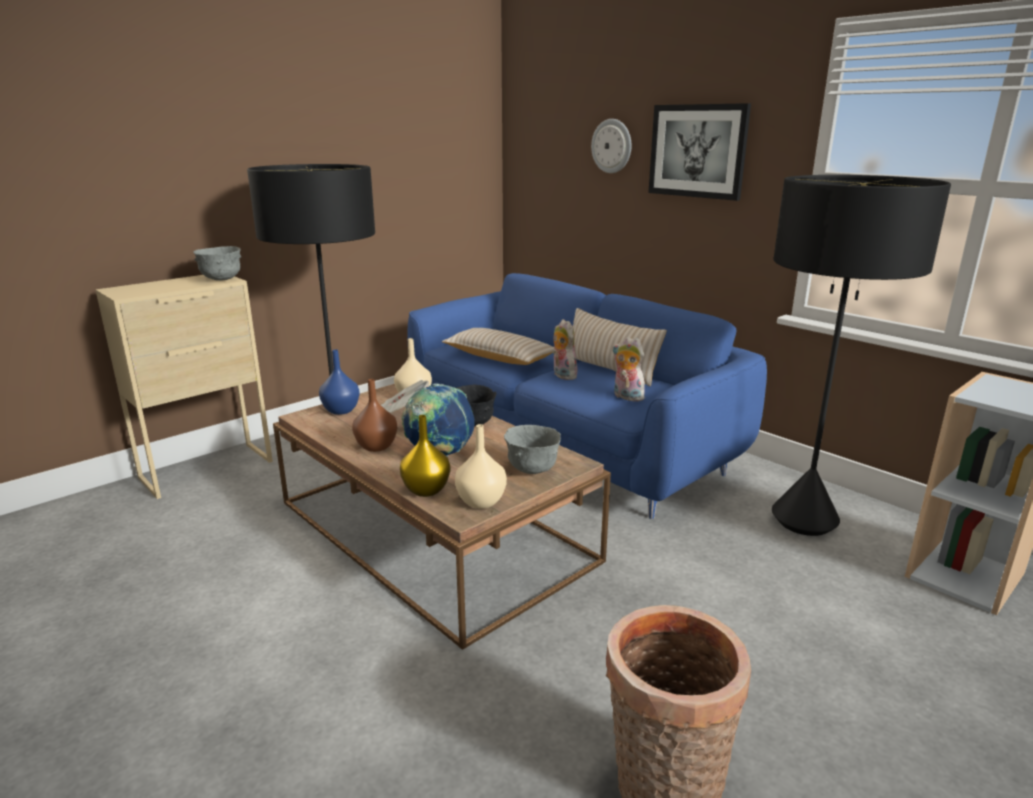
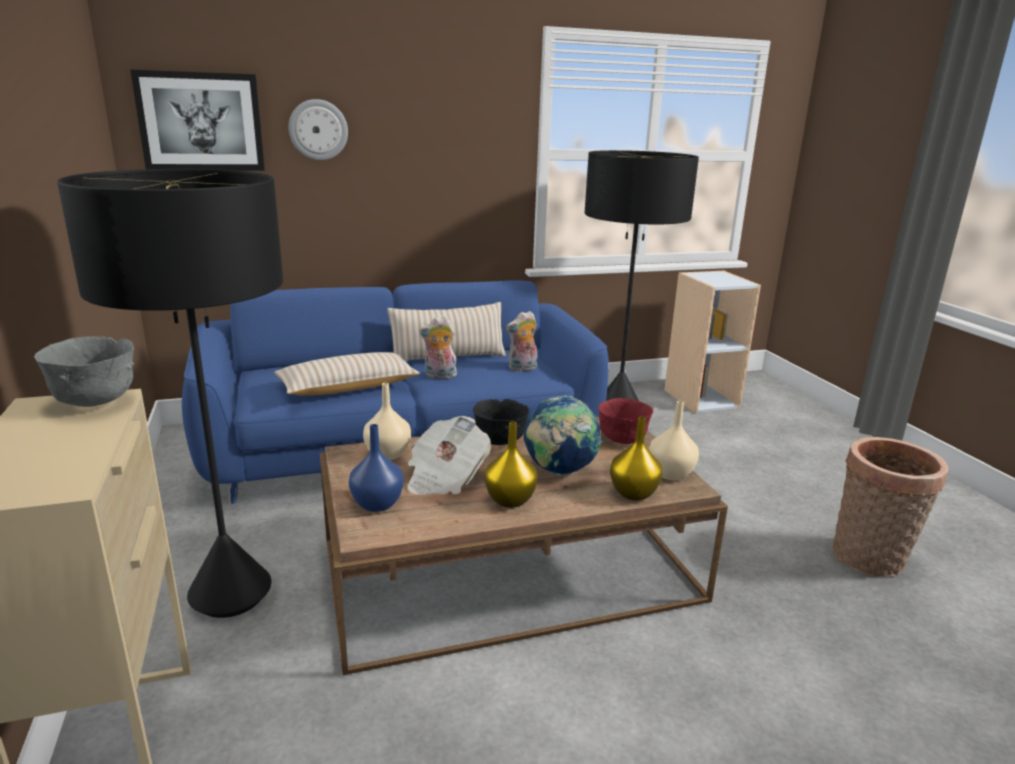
camera: 65 degrees left, 0 degrees up
brown vase [352,379,397,452] -> yellow vase [485,422,538,508]
grey bowl [504,425,561,474] -> red bowl [598,398,653,444]
picture [648,103,751,201] -> picture moved to [130,70,265,171]

